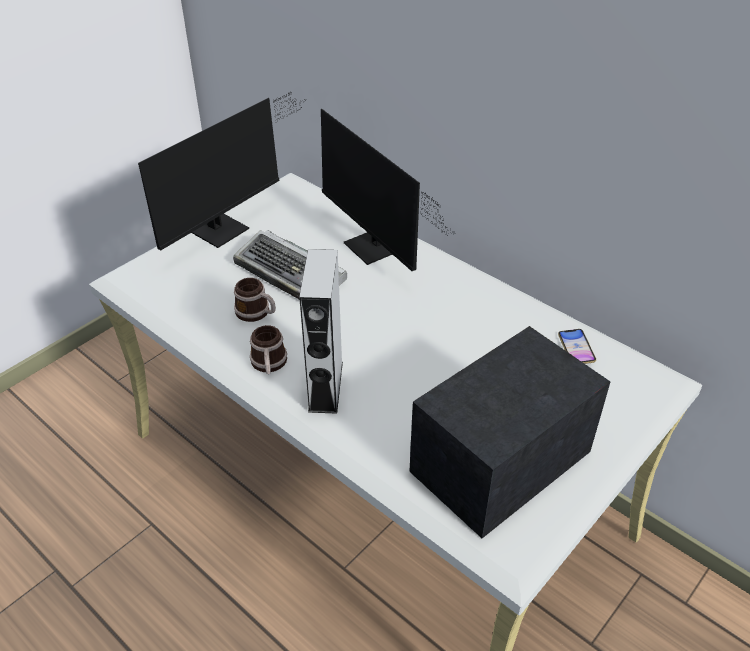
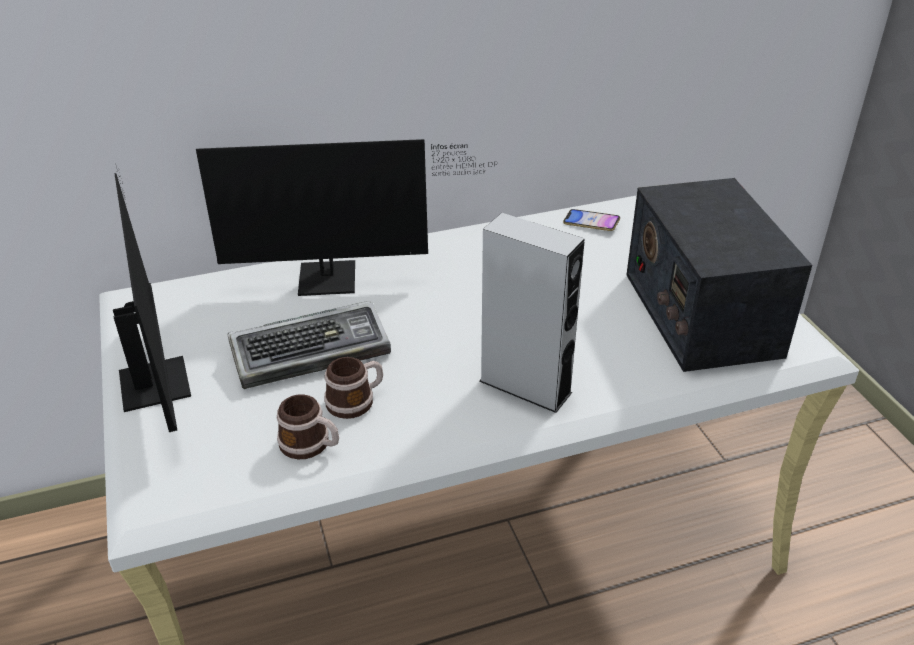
camera: 60 degrees left, 5 degrees down
mug [250,325,287,374] -> mug moved to [277,394,339,459]

